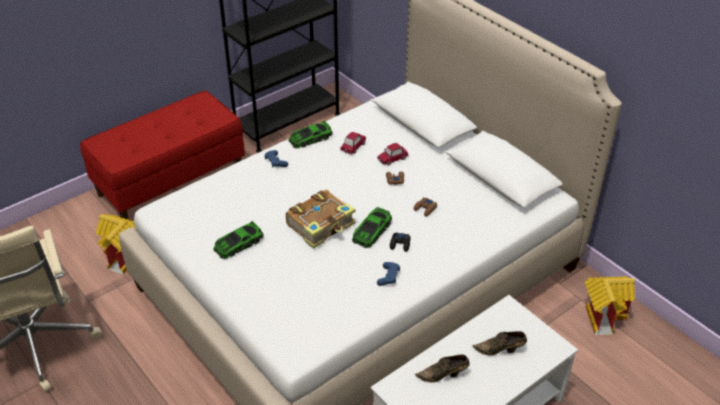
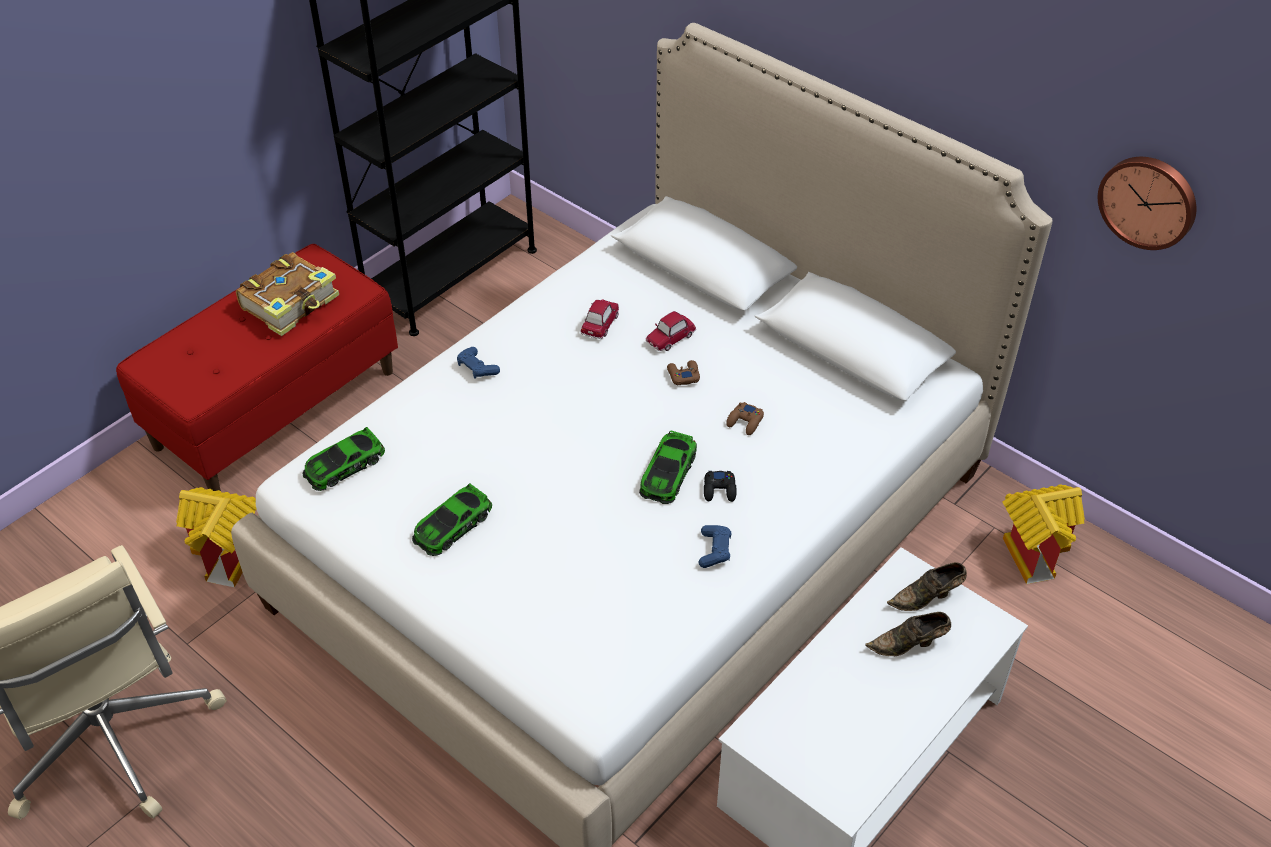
camera: 10 degrees left, 5 degrees up
book [286,190,355,249] -> book moved to [236,252,339,336]
toy car [288,121,333,148] -> toy car moved to [303,427,385,491]
brown shoe [415,354,470,383] -> brown shoe moved to [887,562,967,611]
none -> wall clock [1098,157,1196,250]

